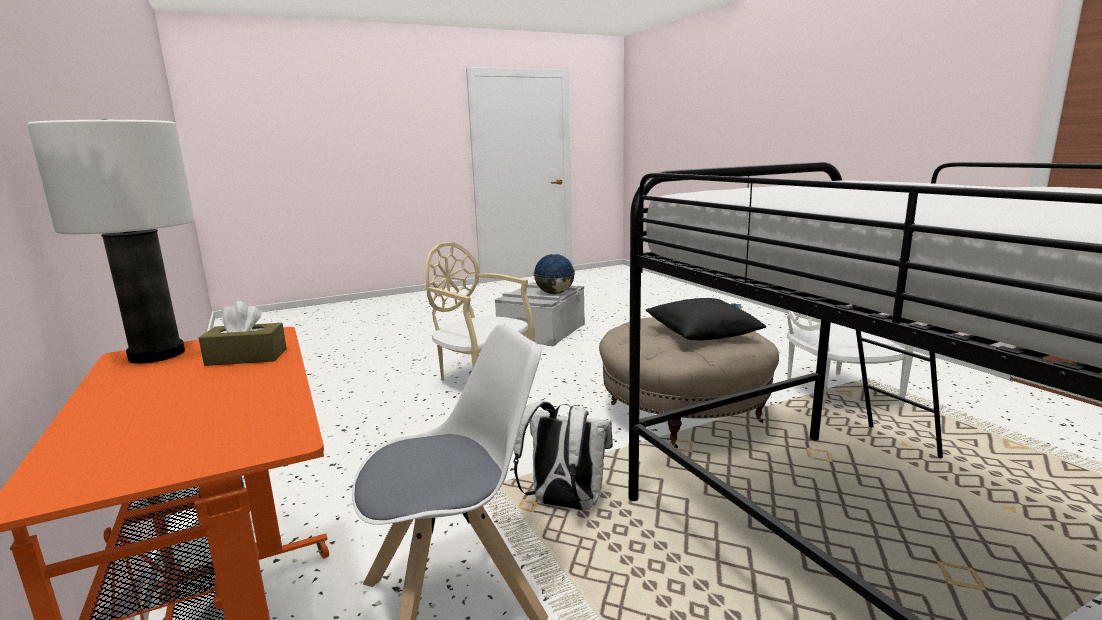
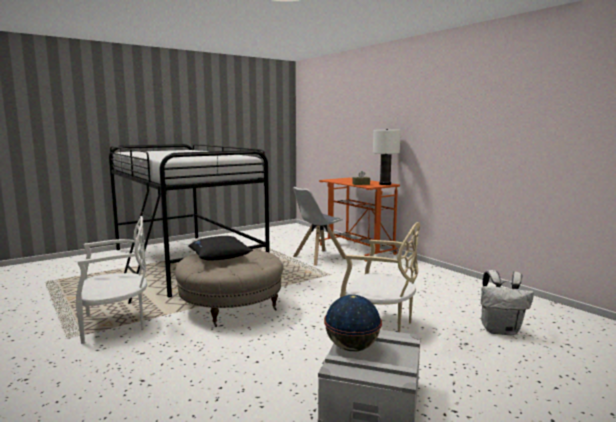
camera: 170 degrees right, 5 degrees down
white backpack [514,401,613,510] -> white backpack moved to [481,270,534,335]

